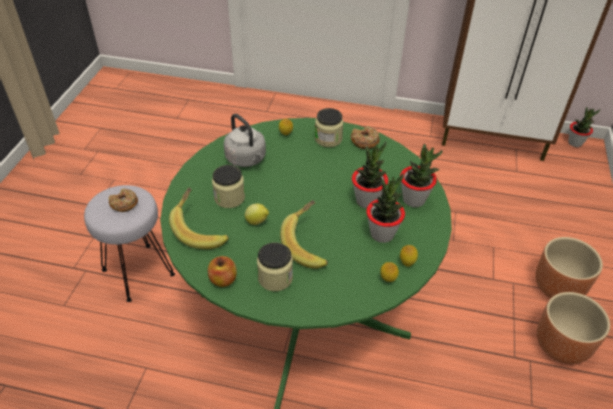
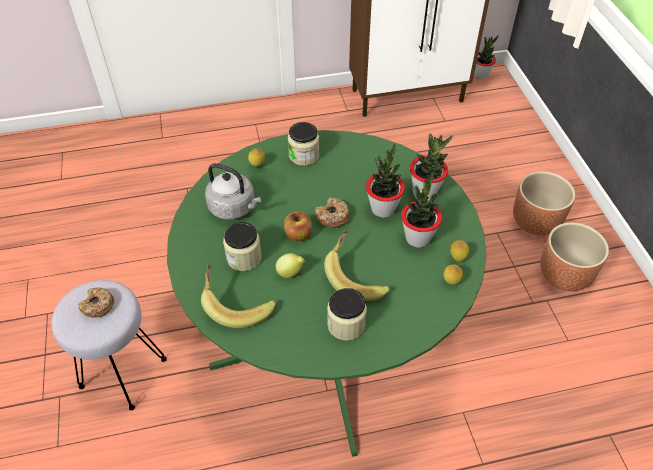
camera: 25 degrees left, 5 degrees up
apple [208,256,237,287] -> apple moved to [284,212,312,241]
donut [351,126,380,149] -> donut moved to [314,197,350,228]

